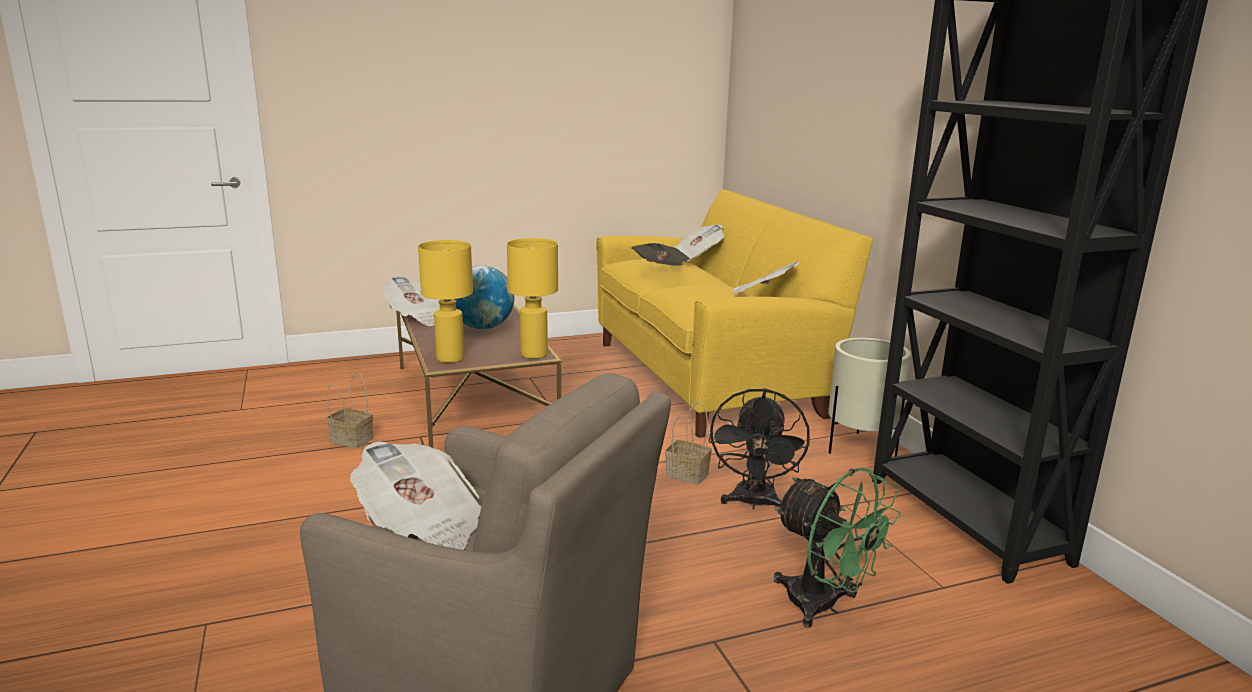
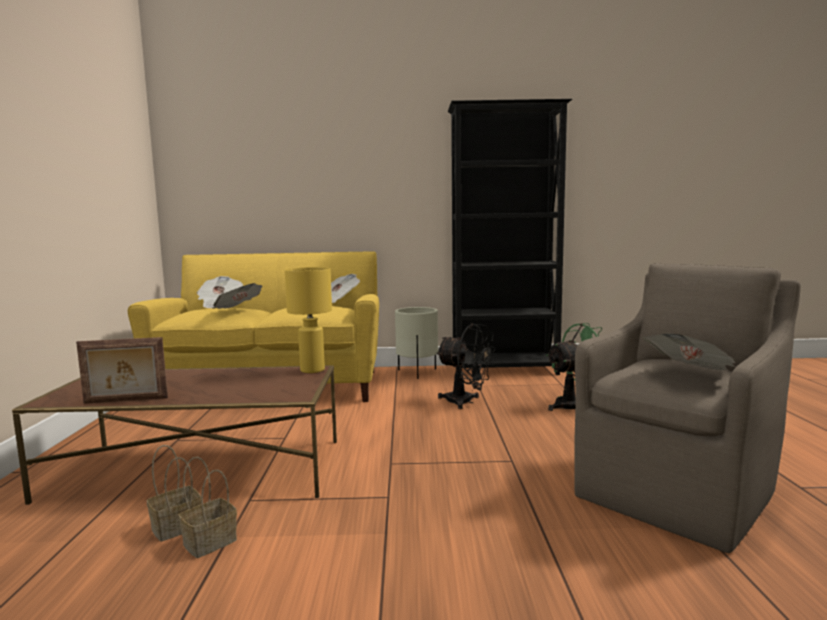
camera: 70 degrees left, 10 degrees down
newspaper [382,276,440,326] -> picture frame [76,337,168,404]
yellow table lamp [418,240,473,363] -> none
globe [455,265,514,329] -> none
basket [665,402,712,485] -> basket moved to [147,445,201,541]

